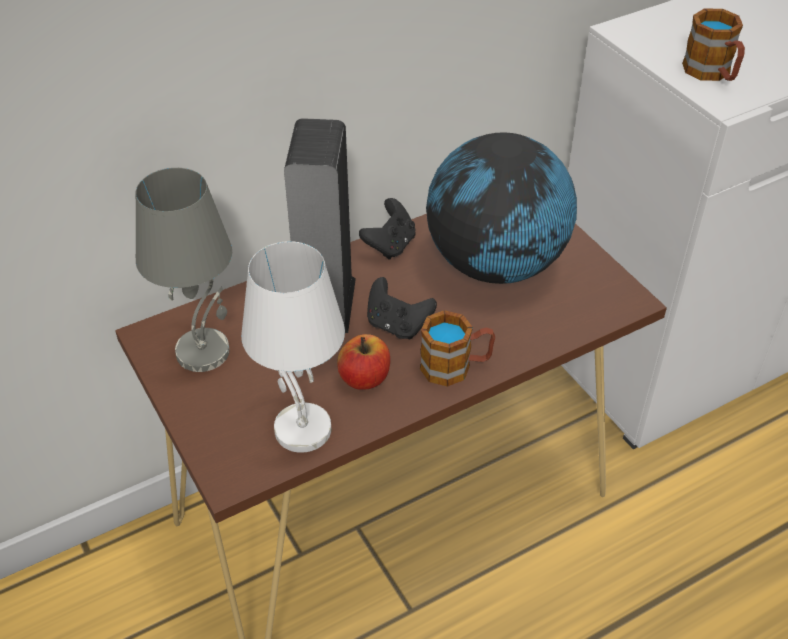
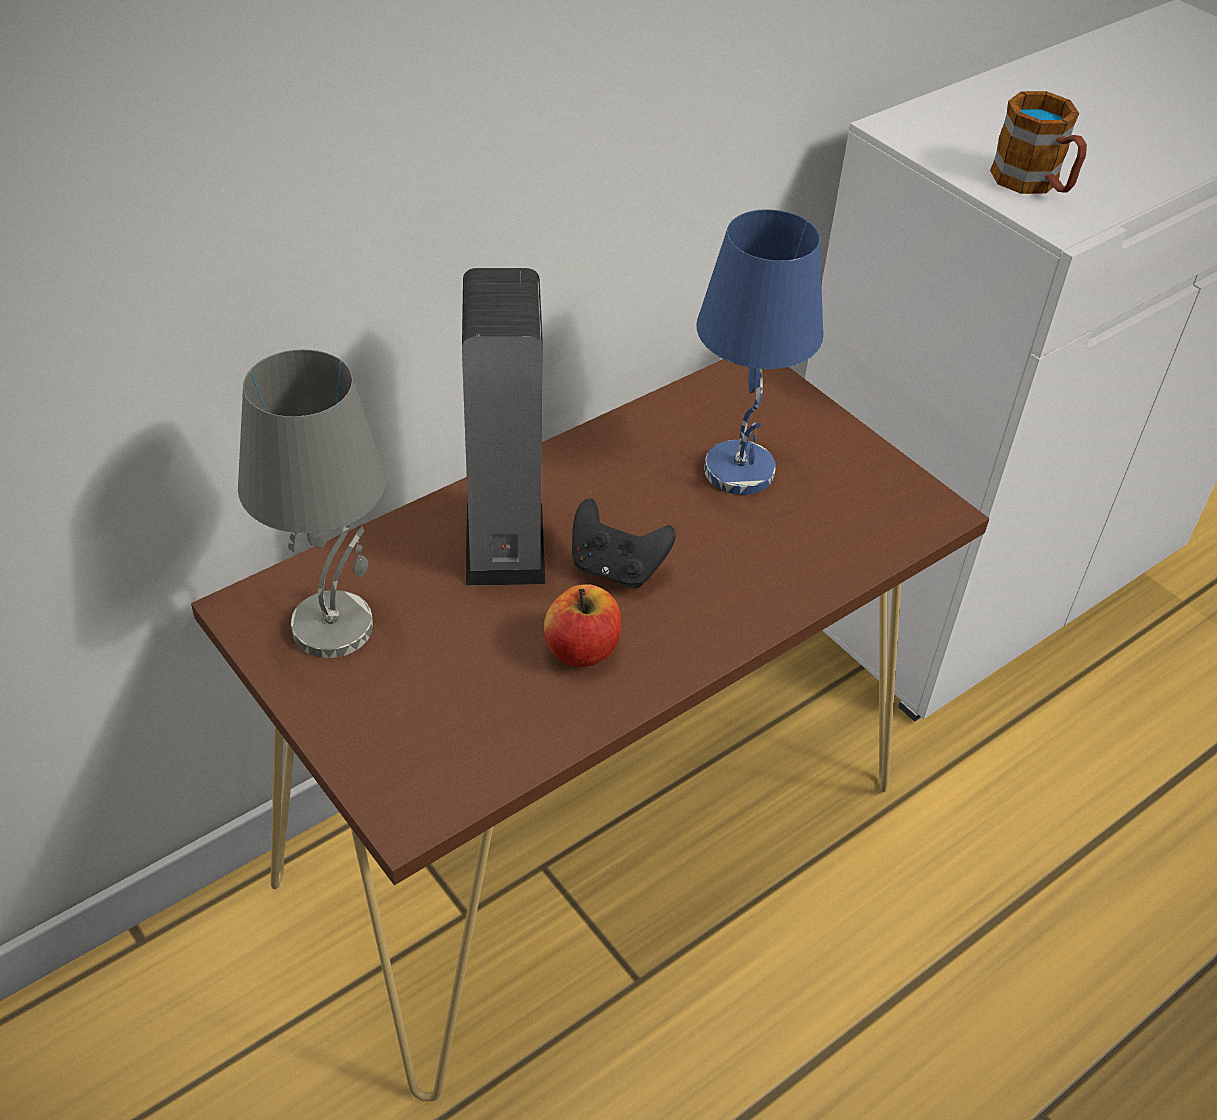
camera: 10 degrees left, 0 degrees up
white table lamp [241,241,345,453] -> none
black game controller [359,198,416,260] -> none
mug [420,310,495,387] -> none
globe [426,132,577,284] -> blue table lamp [696,209,823,495]

